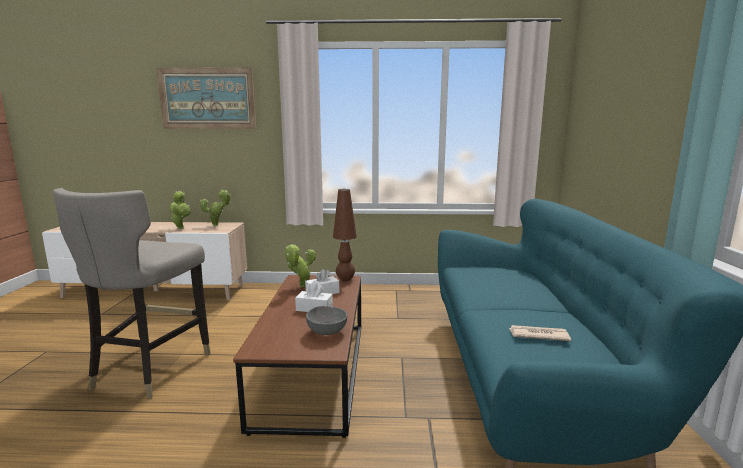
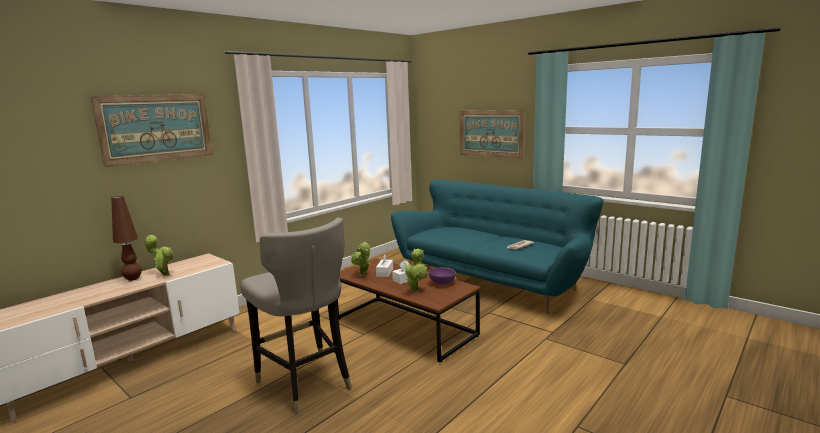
camera: 50 degrees left, 0 degrees up
potted plant [200,190,231,226] -> potted plant moved to [405,248,427,293]
grey bowl [306,306,347,335] -> purple bowl [429,267,456,285]
brown table lamp [333,189,357,281] -> brown table lamp moved to [111,196,142,281]
none -> picture [460,110,525,159]

